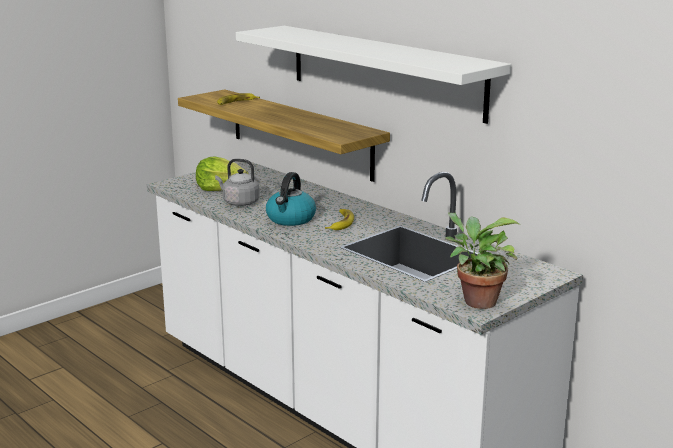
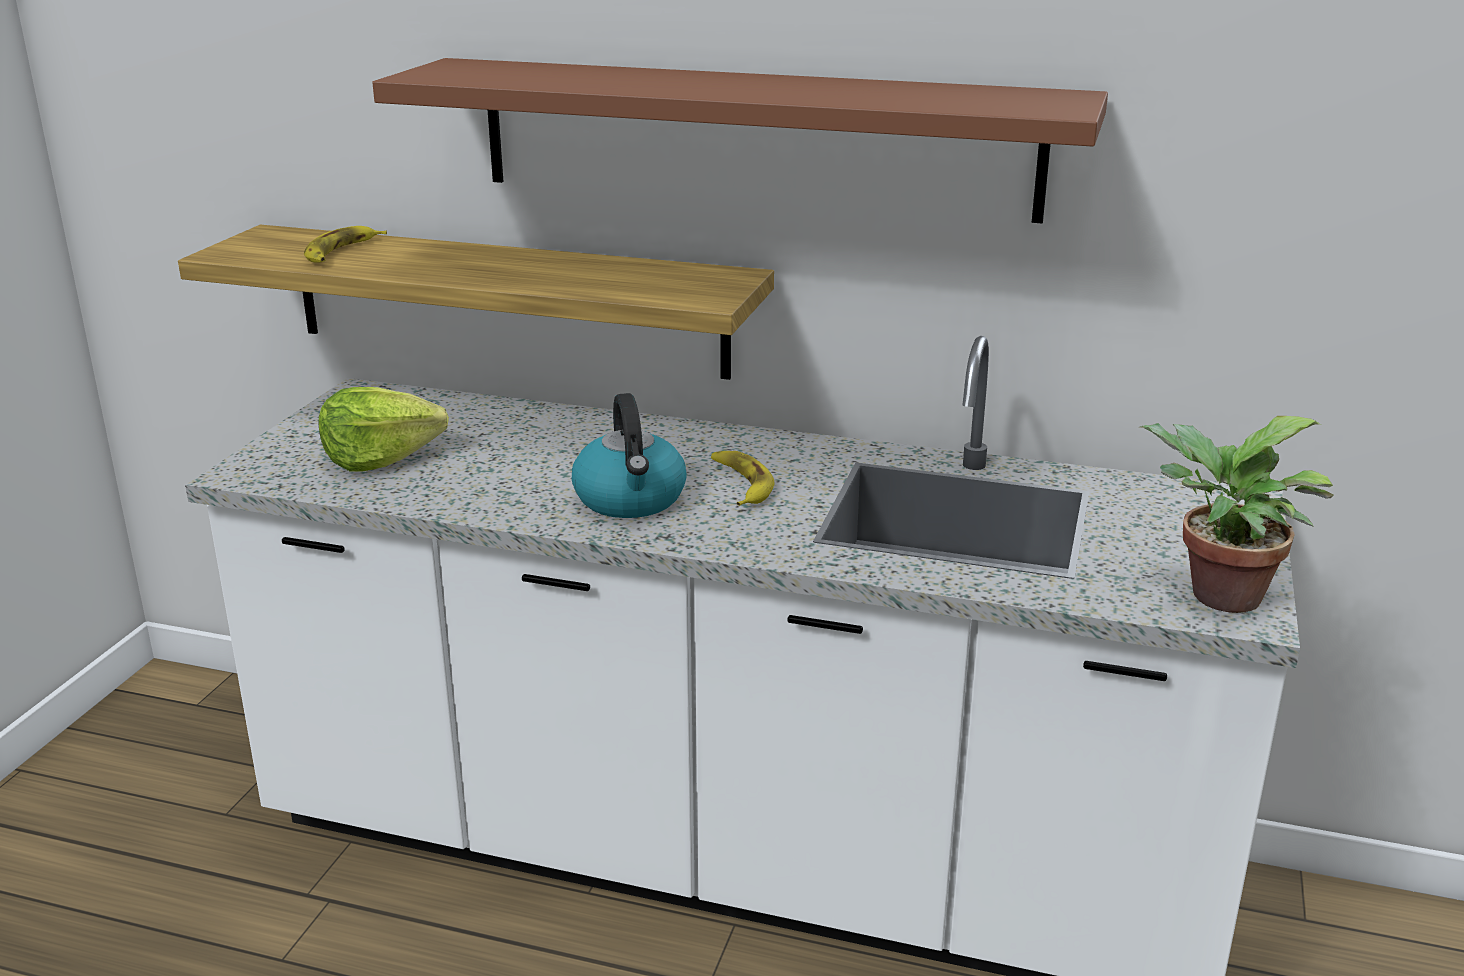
camera: 30 degrees left, 5 degrees up
grey kettle [215,159,260,206] -> none
white shelf [236,26,511,124] -> brown shelf [372,58,1108,224]

